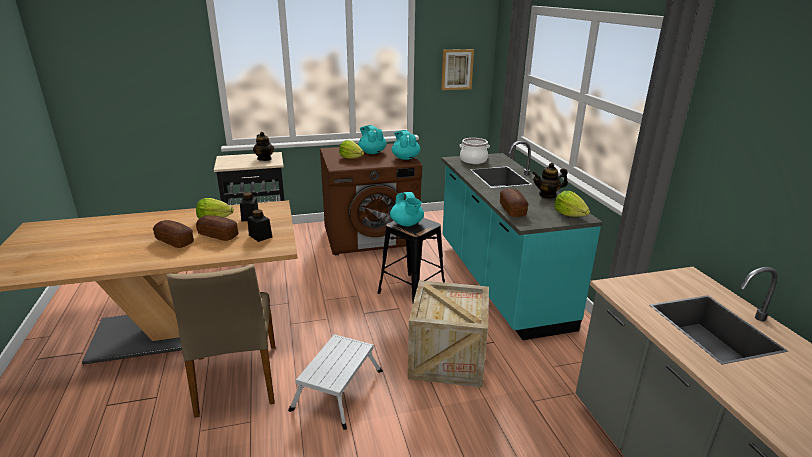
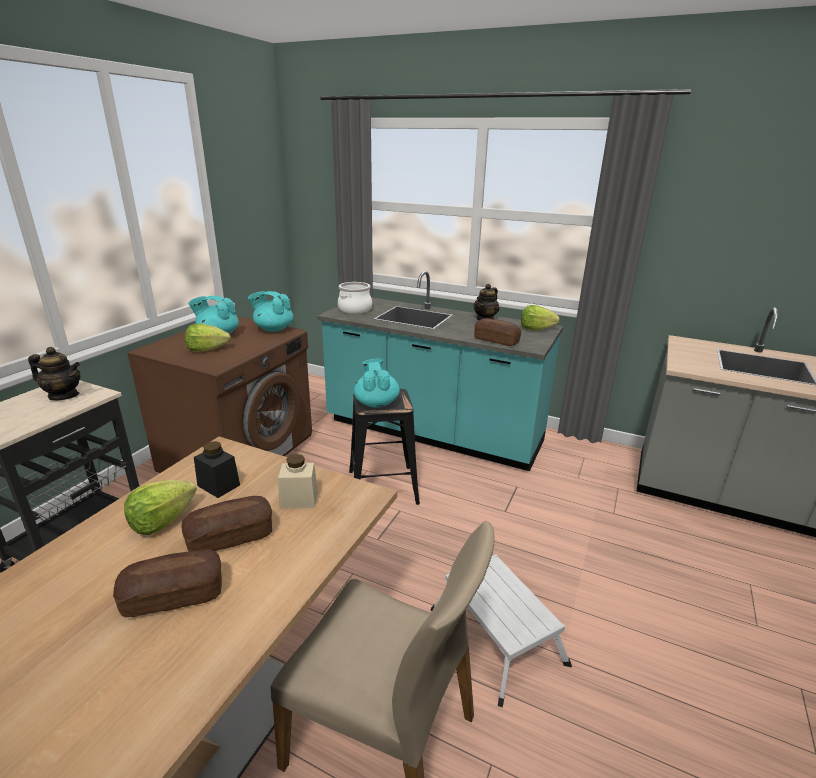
camera: 50 degrees left, 0 degrees up
black jar [247,209,272,242] -> beige jar [278,454,318,509]
turquoise teapot [390,192,424,226] -> turquoise teapot turned 120 degrees counterclockwise [354,358,400,407]
crate [408,280,489,388] -> none
picture [441,49,474,90] -> none

